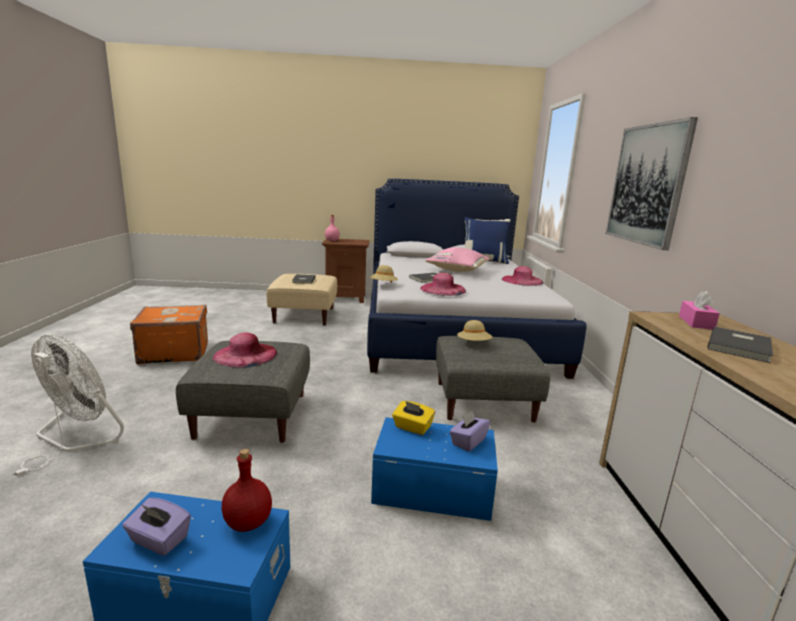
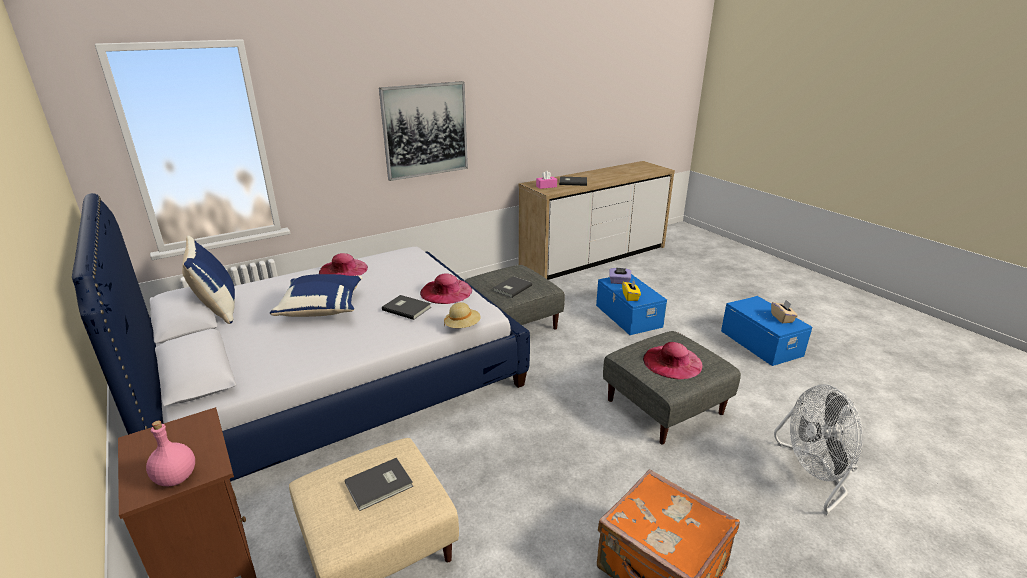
camera: 120 degrees left, 10 degrees up
purple tissue box [122,498,191,556] -> beige tissue box [771,300,798,323]
red bottle [221,449,272,532] -> none
pink pillow [426,247,489,272] -> blue pillow [270,274,362,317]
beige hat [457,320,492,341] -> grey book [493,276,532,298]

